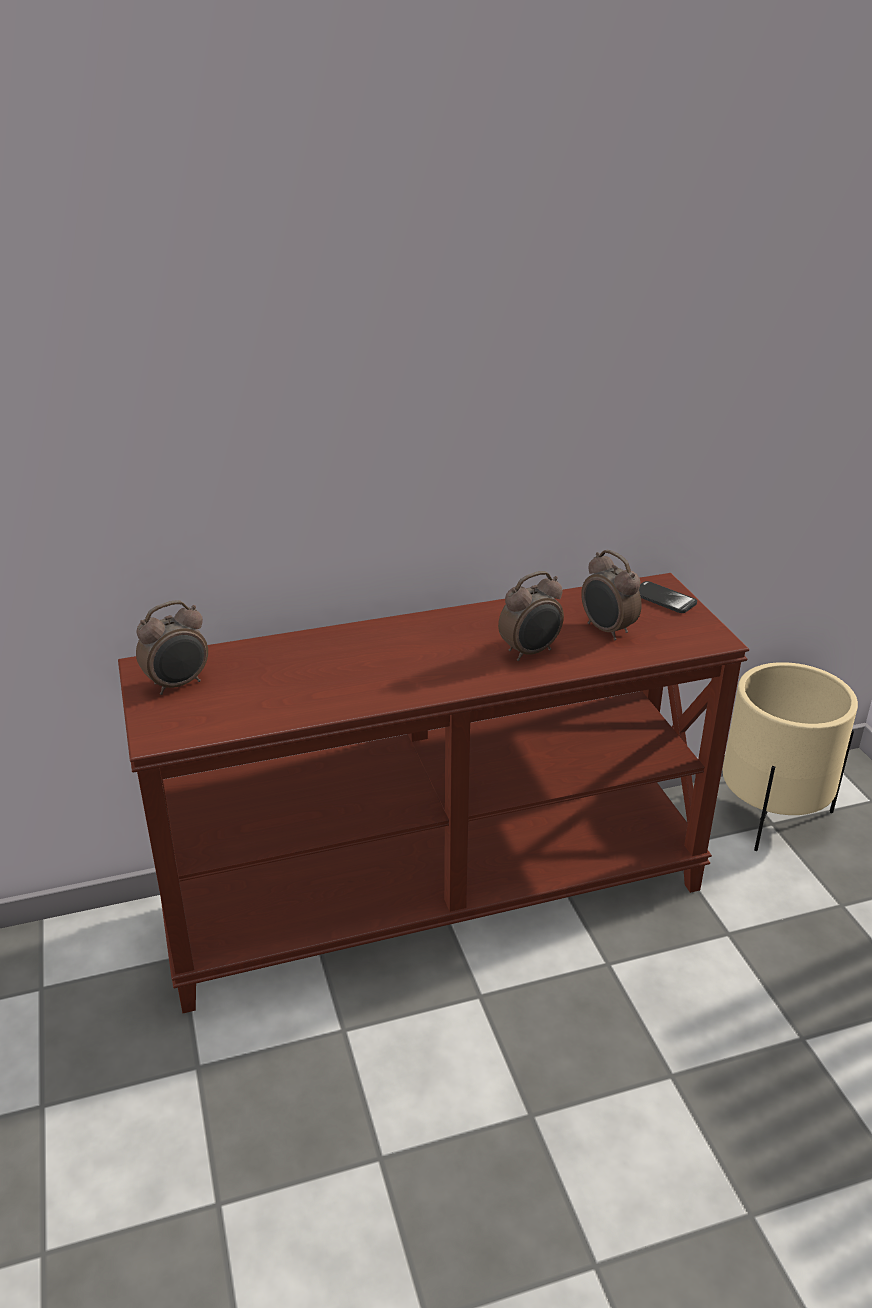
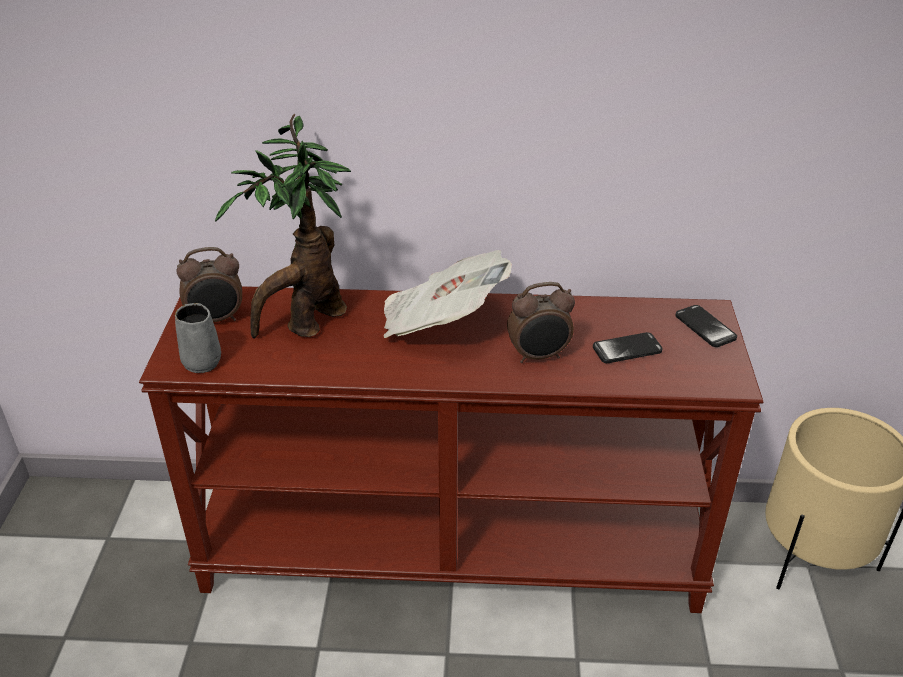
camera: 20 degrees right, 5 degrees up
alarm clock [581,550,642,640] -> phone [593,332,662,363]
none -> grey mug [175,303,221,373]
none -> potted plant [215,114,351,339]
none -> newspaper [383,250,512,338]

